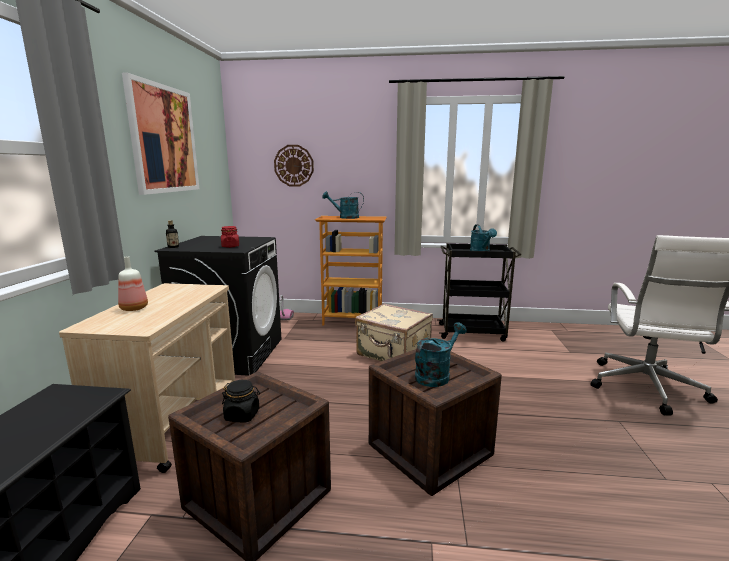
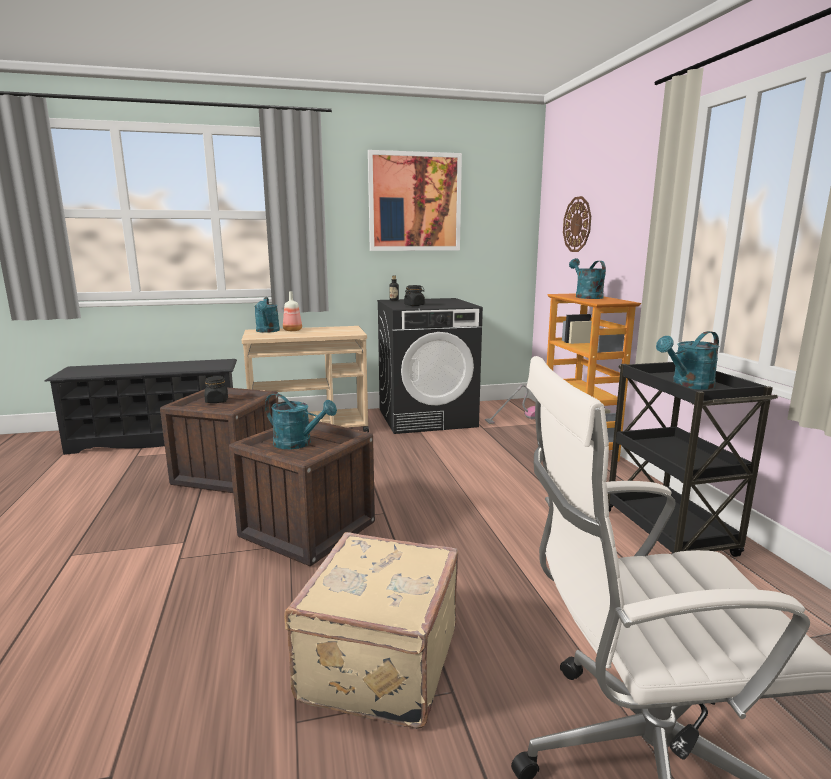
camera: 70 degrees right, 0 degrees up
red jar [221,226,239,248] -> black jar [404,285,425,306]
beige suitcase [355,303,433,361] -> beige suitcase moved to [284,532,458,729]
none -> turquoise watering can [254,297,280,333]

